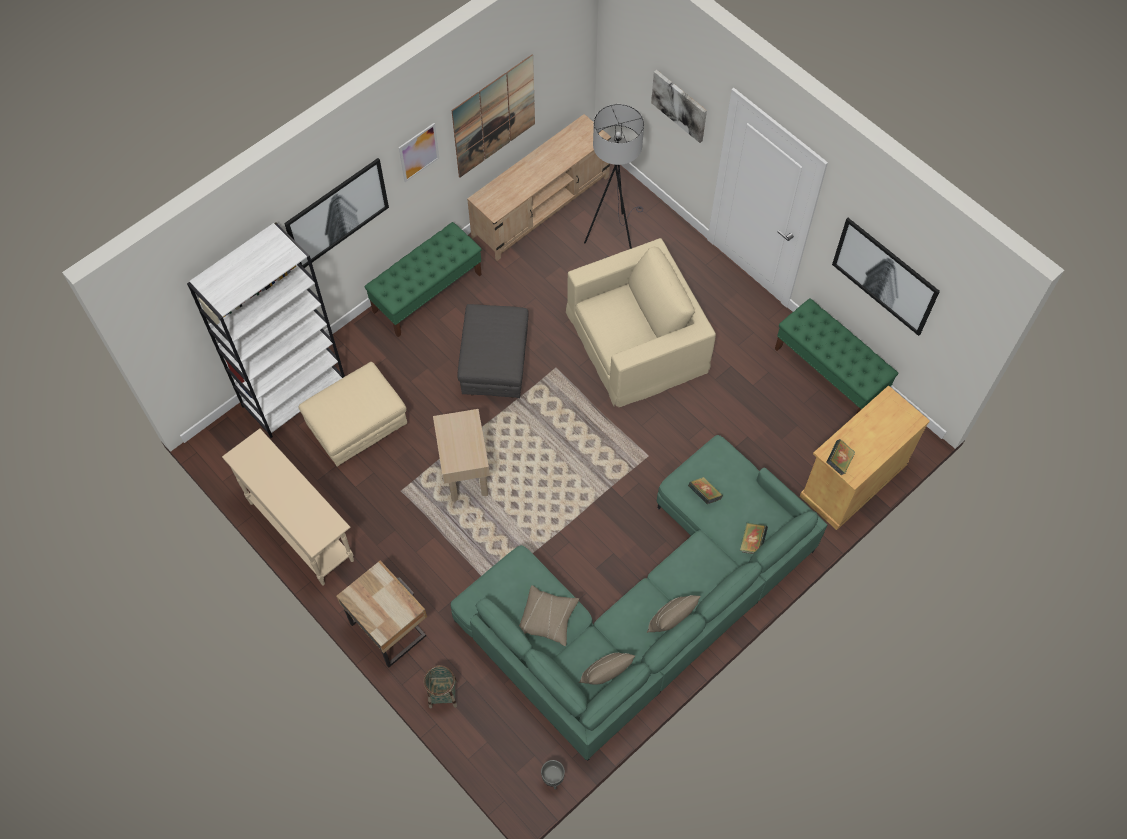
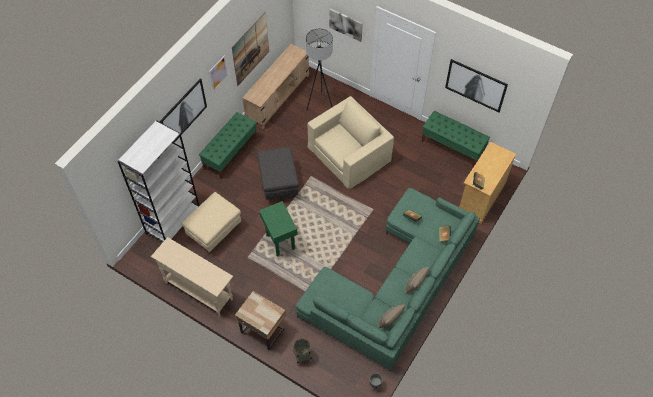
camera: 15 degrees left, 5 degrees down
beige side table [433,409,490,502] -> green side table [259,201,298,256]
beige pillow [519,585,579,646] -> none

